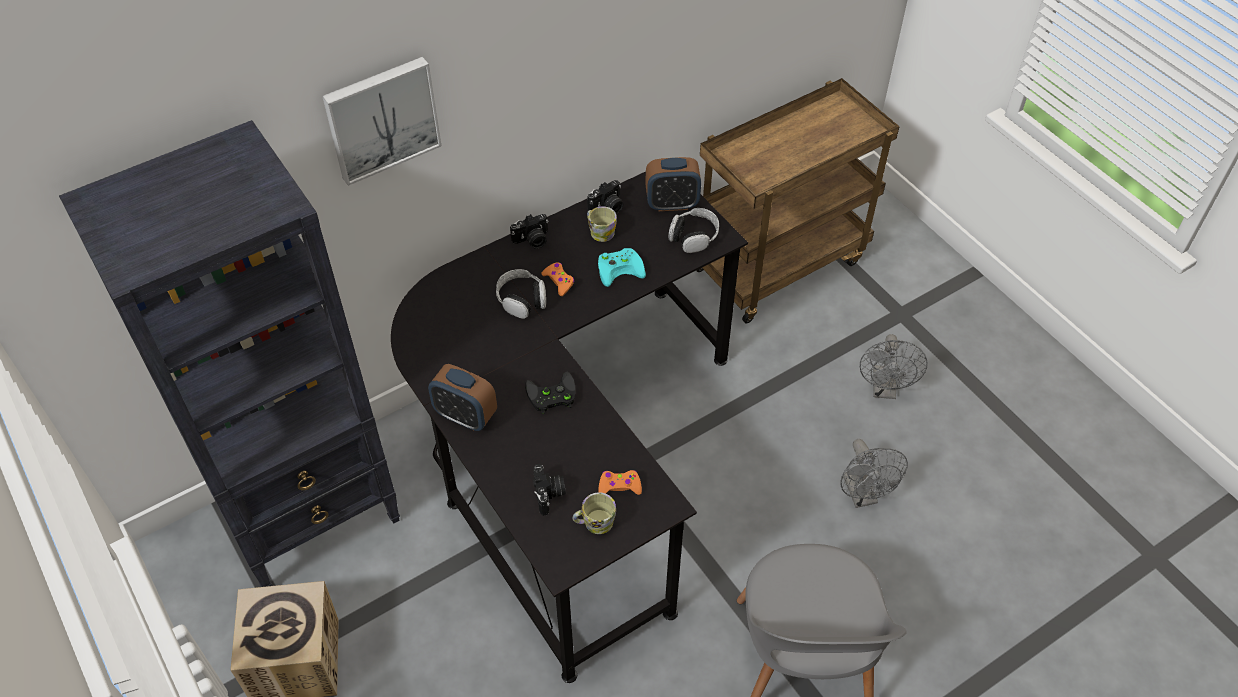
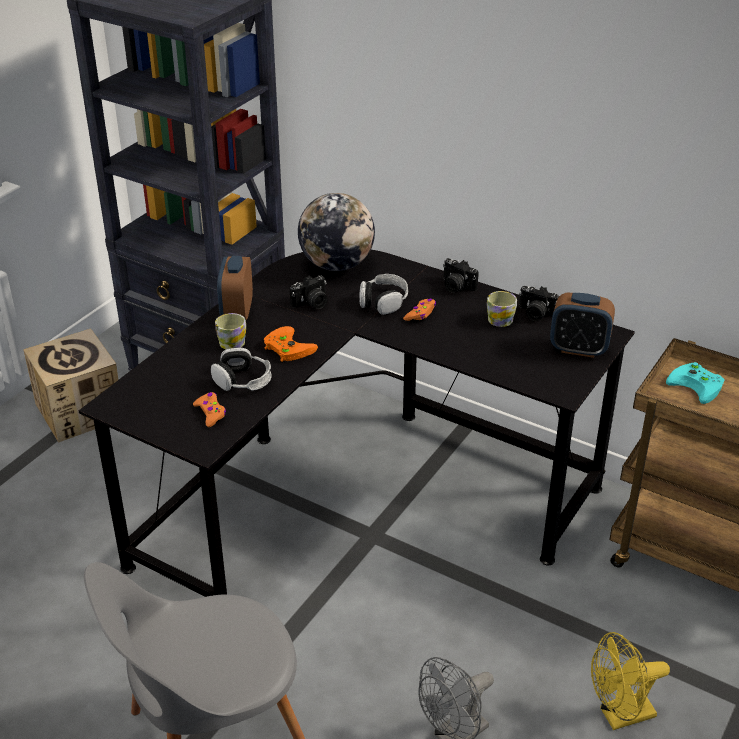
camera: 65 degrees right, 15 degrees down
picture [322,57,442,186] -> none
black game controller [525,372,576,414] -> orange game controller [264,326,318,362]
camera [533,464,566,516] -> camera moved to [290,275,328,309]
mug [573,492,616,534] -> mug moved to [215,313,246,349]
turquoise game controller [598,248,646,287] -> turquoise game controller moved to [666,362,725,404]
alarm clock [645,157,701,211] -> alarm clock turned 45 degrees counterclockwise [550,293,615,358]
headphones [668,208,719,253] -> headphones moved to [211,348,272,391]
grey fan [860,334,928,399] -> yellow fan [591,632,670,730]
none -> globe [298,193,375,271]

